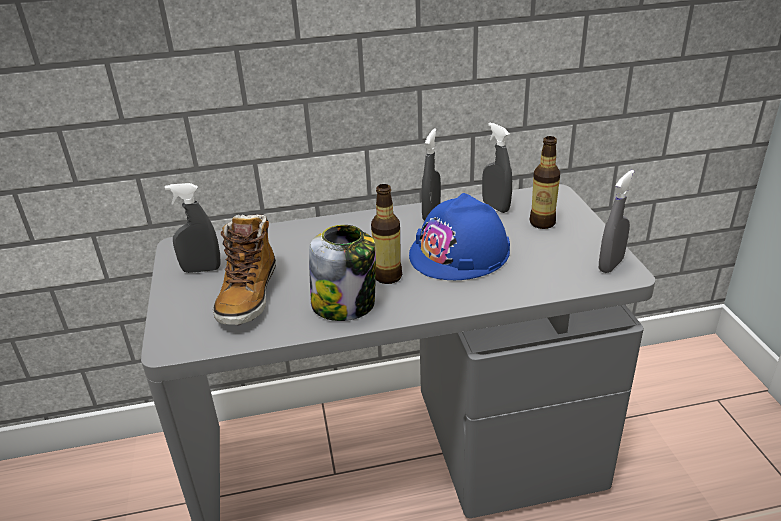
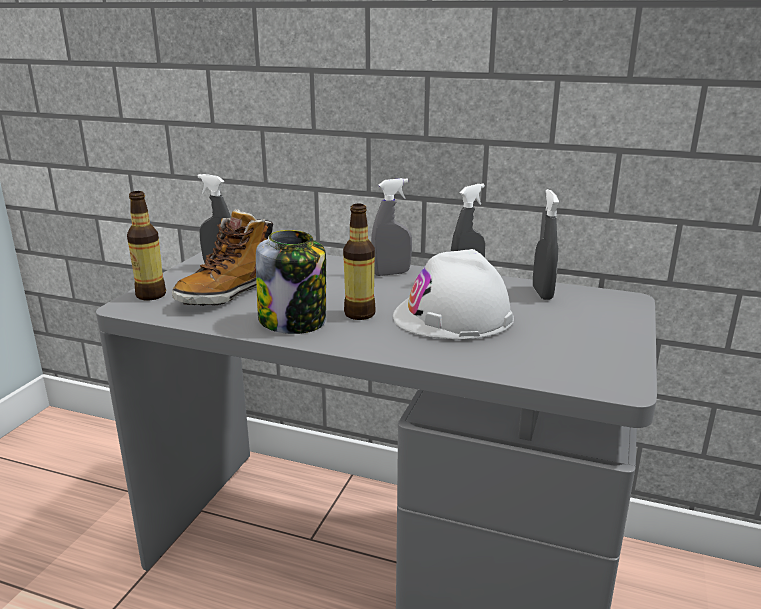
camera: 30 degrees right, 10 degrees down
blue hard hat [409,193,510,280] -> white hard hat [393,249,514,340]
bottle [530,136,560,229] -> bottle moved to [127,191,166,300]
grey spray bottle [599,170,634,273] -> grey spray bottle moved to [371,178,412,276]

